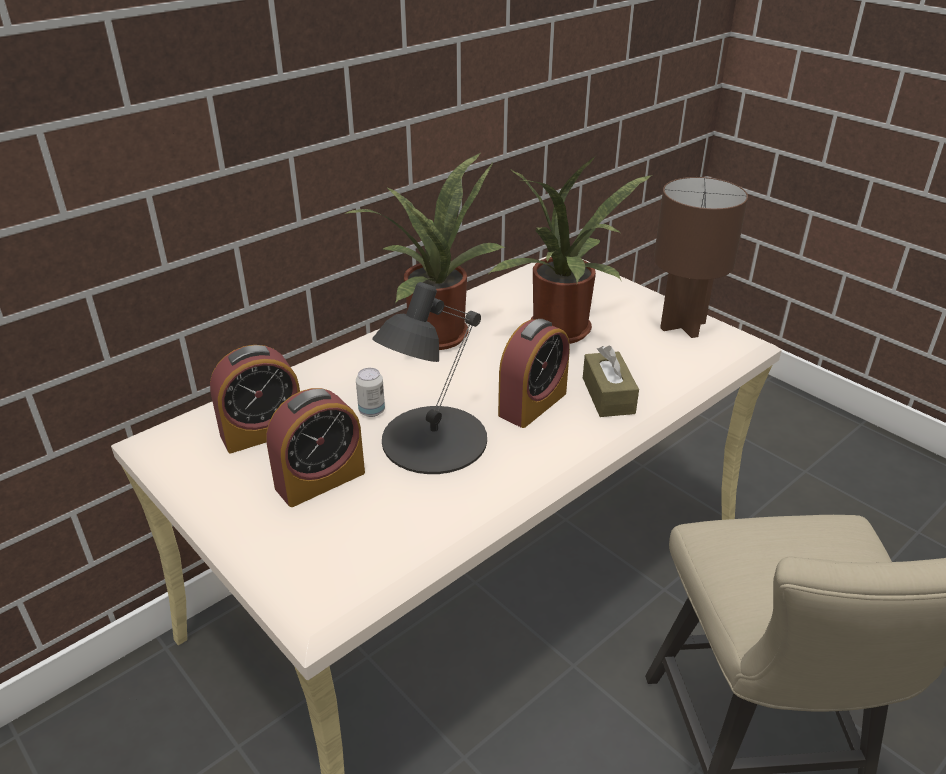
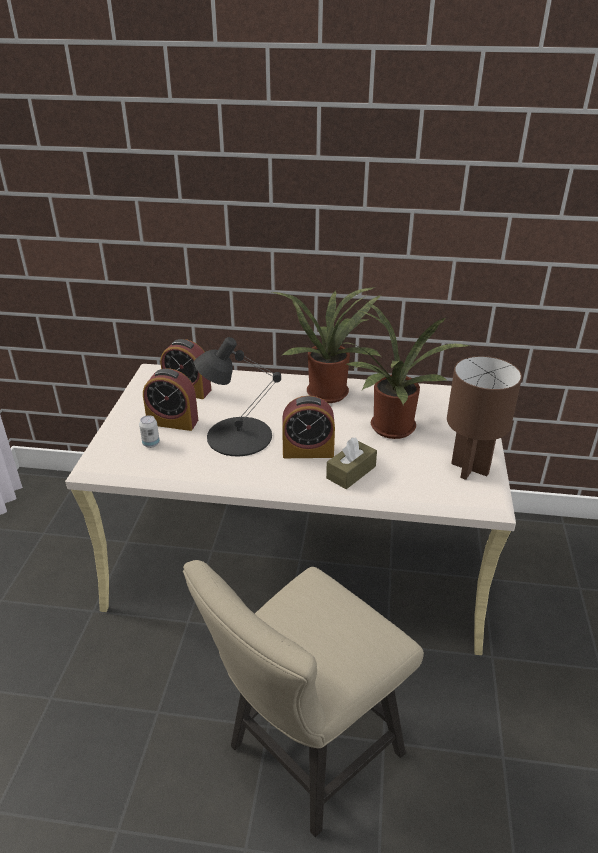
camera: 50 degrees right, 0 degrees up
can [356,368,385,417] -> can moved to [139,415,160,448]

